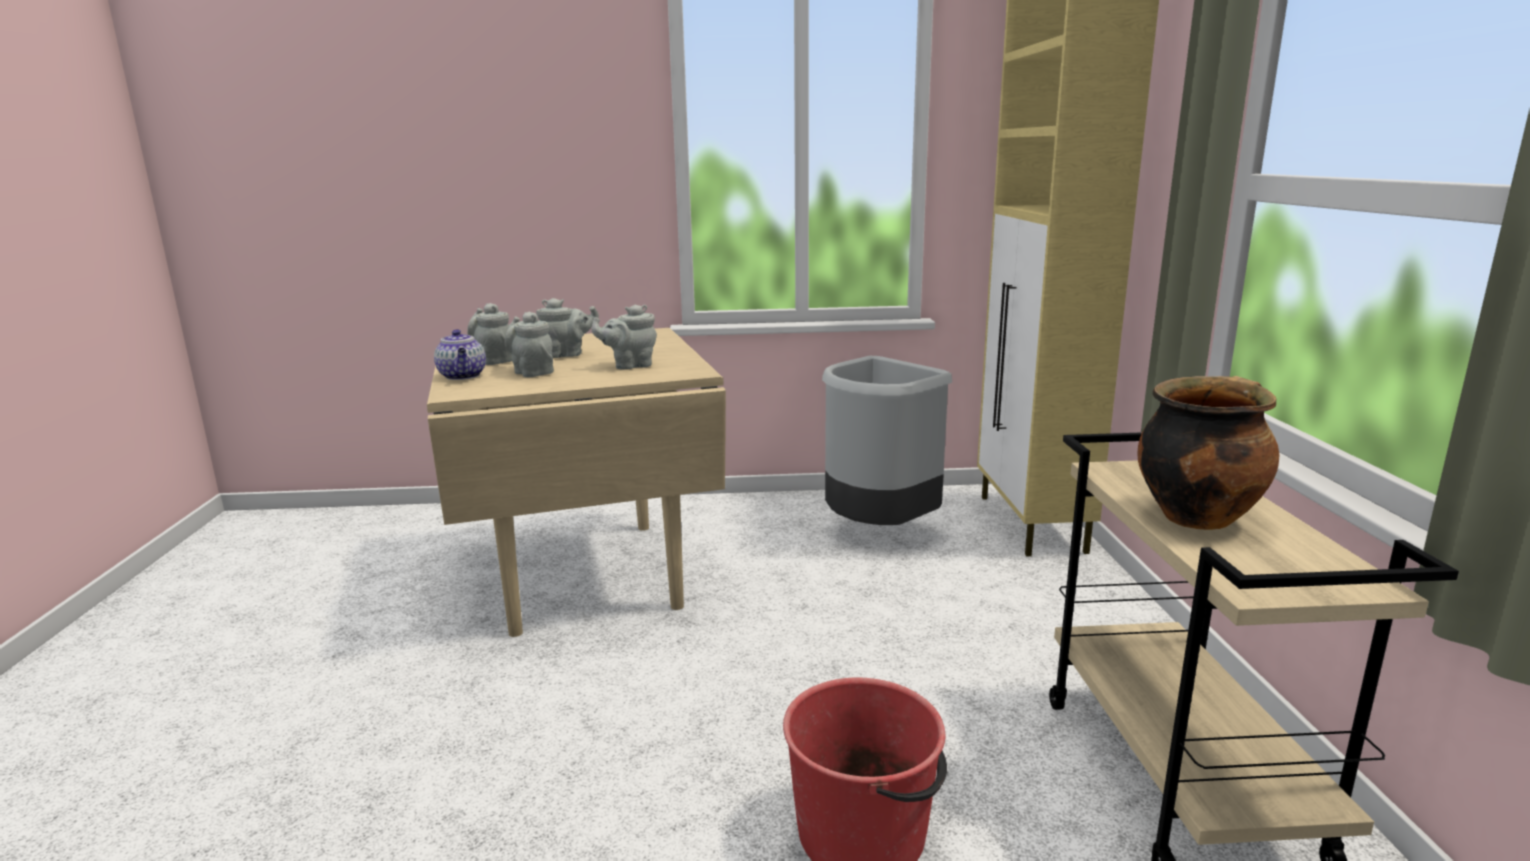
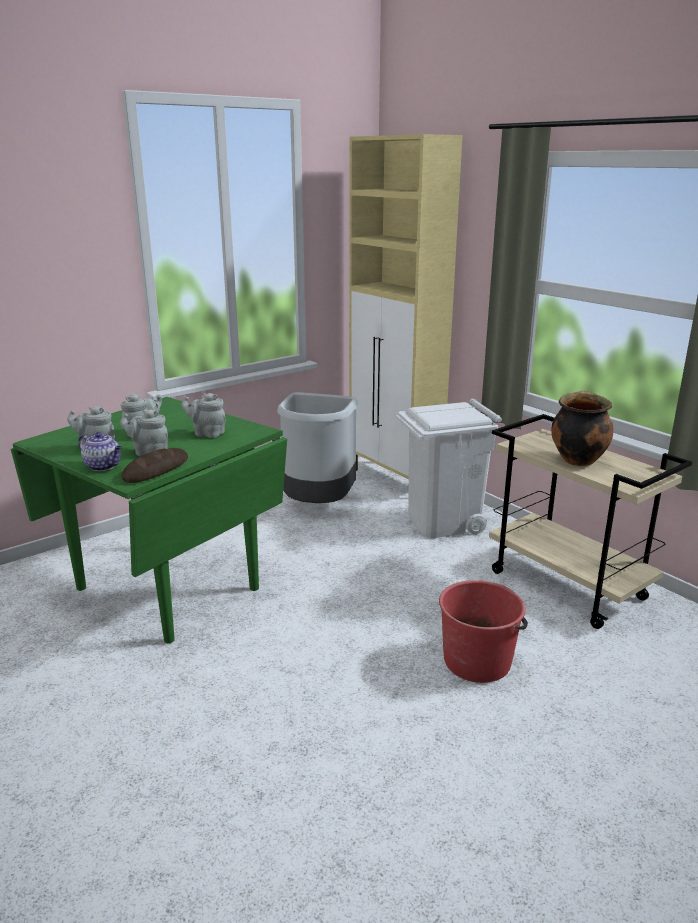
camera: 35 degrees left, 5 degrees up
beige dining table [427,328,726,637] -> green dining table [11,397,287,644]
grey teapot [591,305,657,370] -> grey teapot turned 75 degrees clockwise [181,393,225,438]
none -> bread [122,448,188,483]
none -> white trash can [396,399,502,538]

